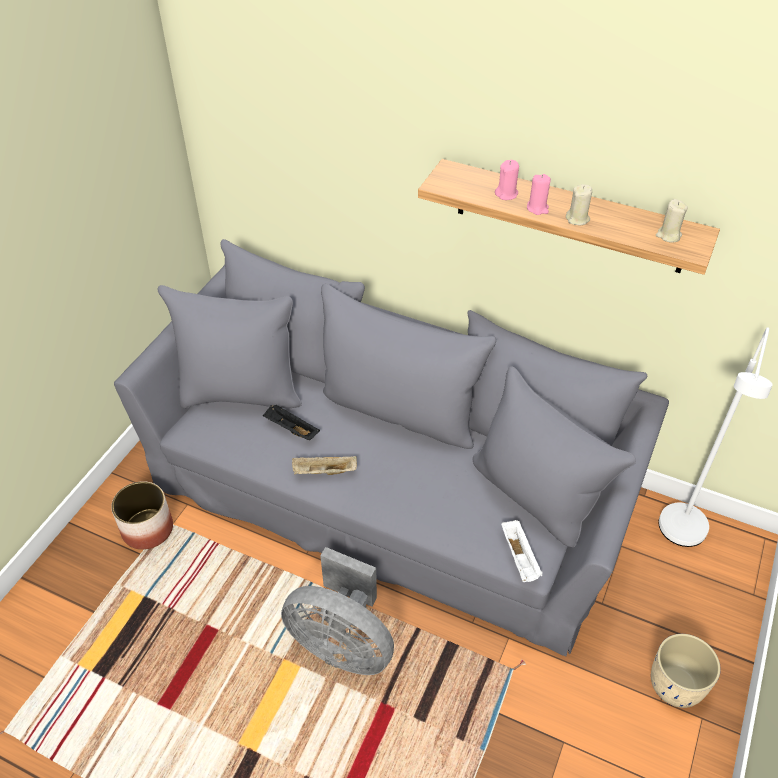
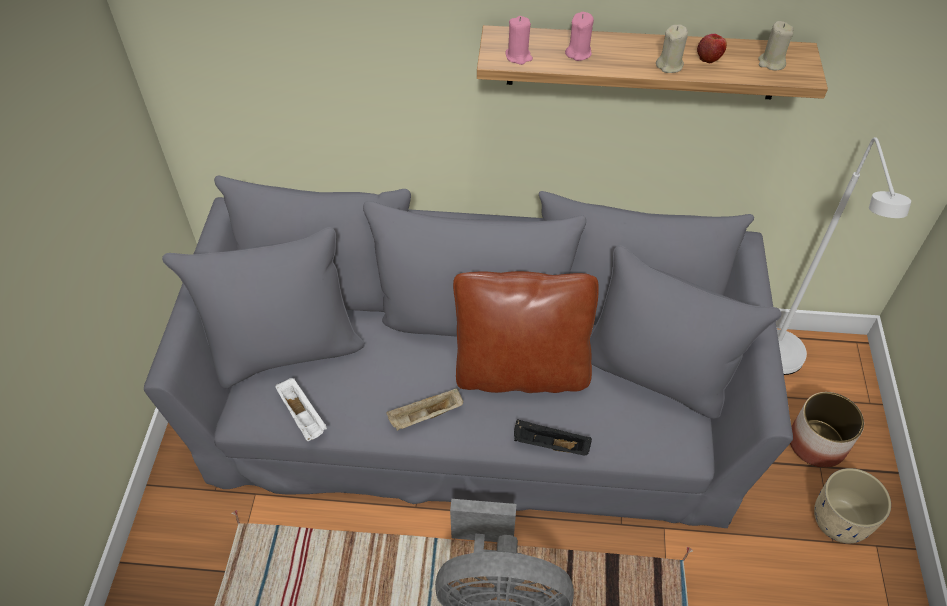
camera: 20 degrees left, 5 degrees up
planter [111,481,173,550] -> planter moved to [790,392,864,468]
black tray [263,405,320,440] -> black tray moved to [514,419,592,456]
white tray [501,520,543,582] -> white tray moved to [275,378,327,441]
pink candle [527,174,551,215] -> pink candle moved to [505,16,533,65]
none -> brown pillow [453,271,599,393]
none -> apple [697,34,727,63]

